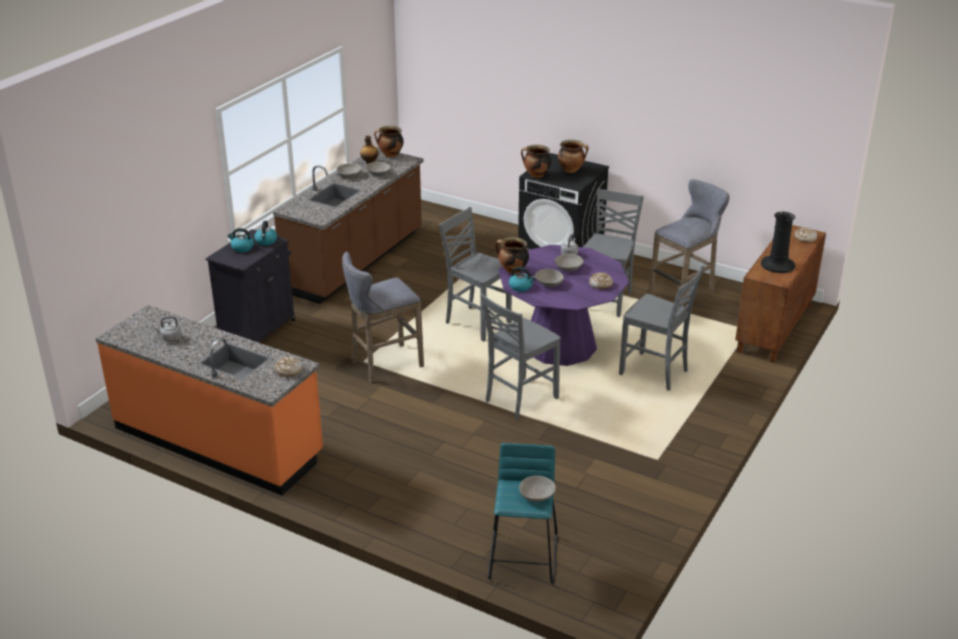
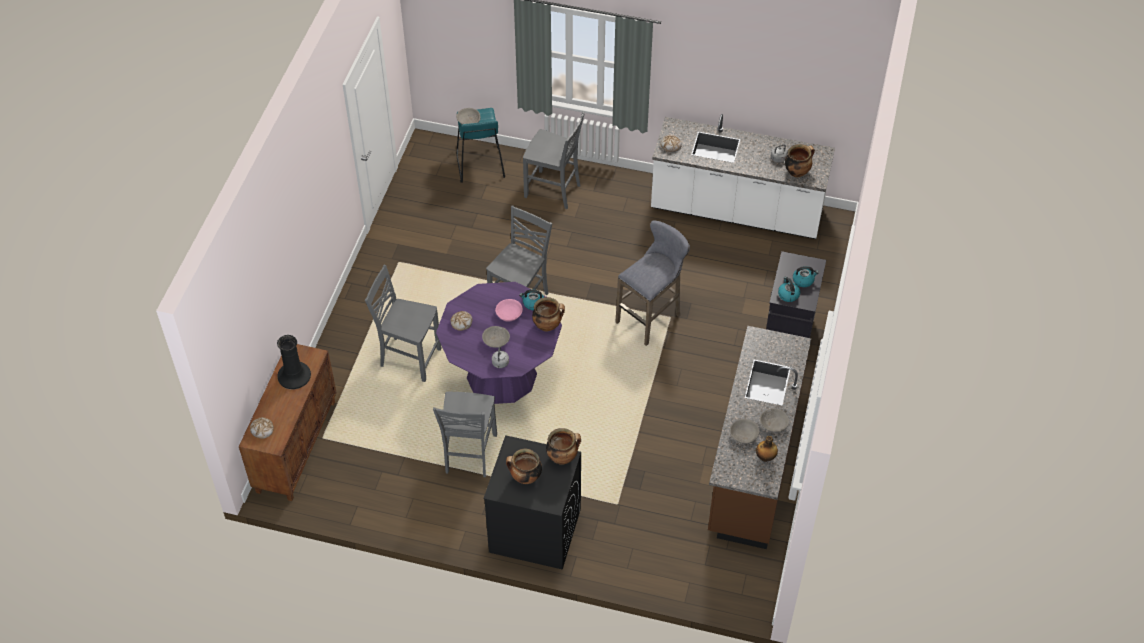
camera: 165 degrees right, 20 degrees up
orange counter [95,305,323,495] -> white counter [651,114,835,239]
cooking pot [374,126,404,157] -> cooking pot moved to [785,144,815,177]
grey chair [439,207,512,341] -> grey chair moved to [523,111,585,209]
grey bowl [535,269,564,287] -> pink bowl [495,299,523,322]
grey stool [649,179,729,306] -> none

